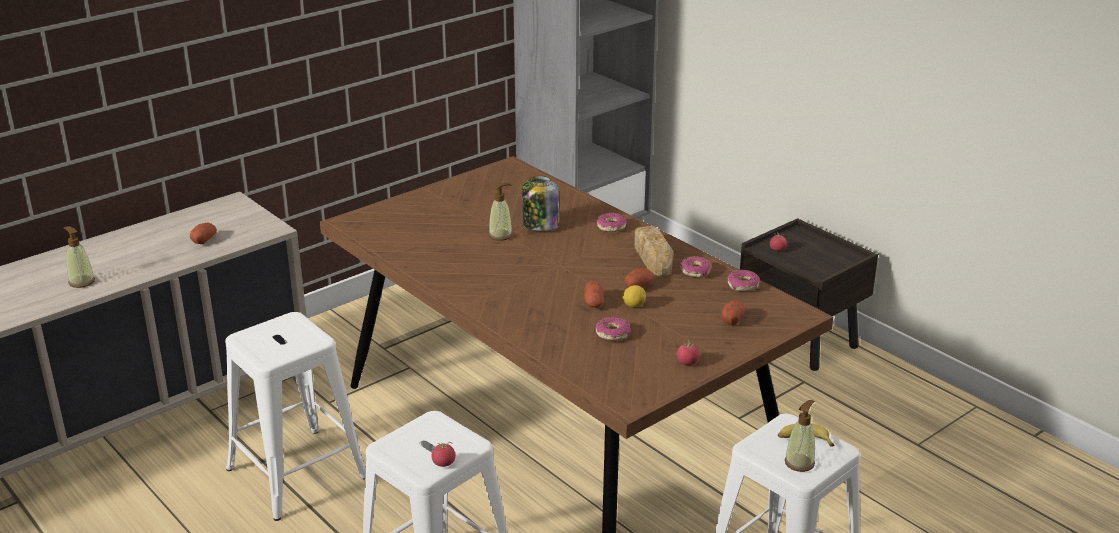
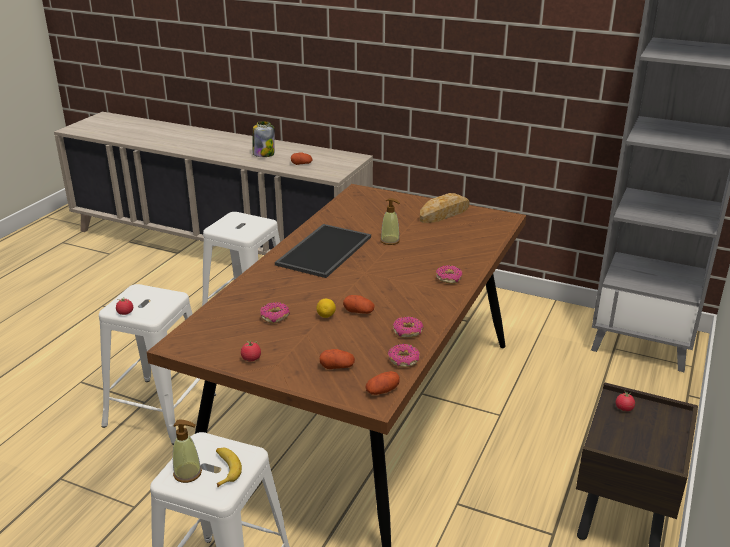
camera: 65 degrees right, 0 degrees up
soap dispenser [64,226,95,288] -> none
jar [522,176,559,231] -> jar moved to [252,121,275,157]
potato [584,281,604,307] -> potato moved to [366,371,400,395]
bread [635,226,673,276] -> bread moved to [420,193,470,223]
none -> tray [275,224,371,278]

